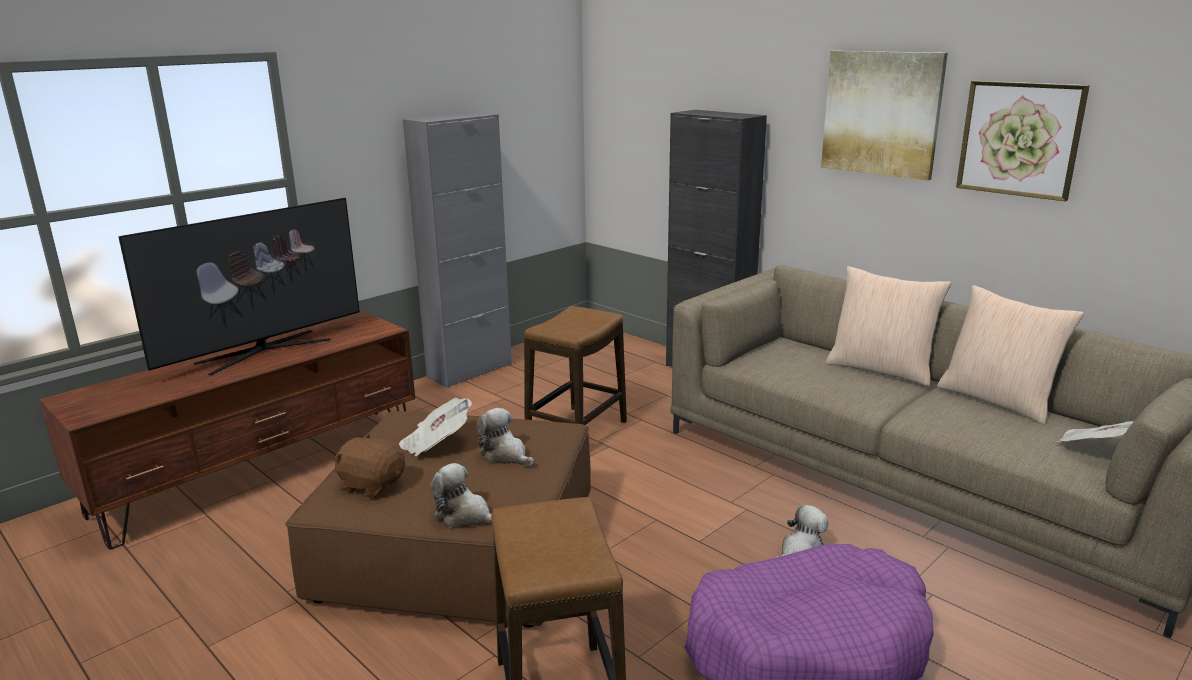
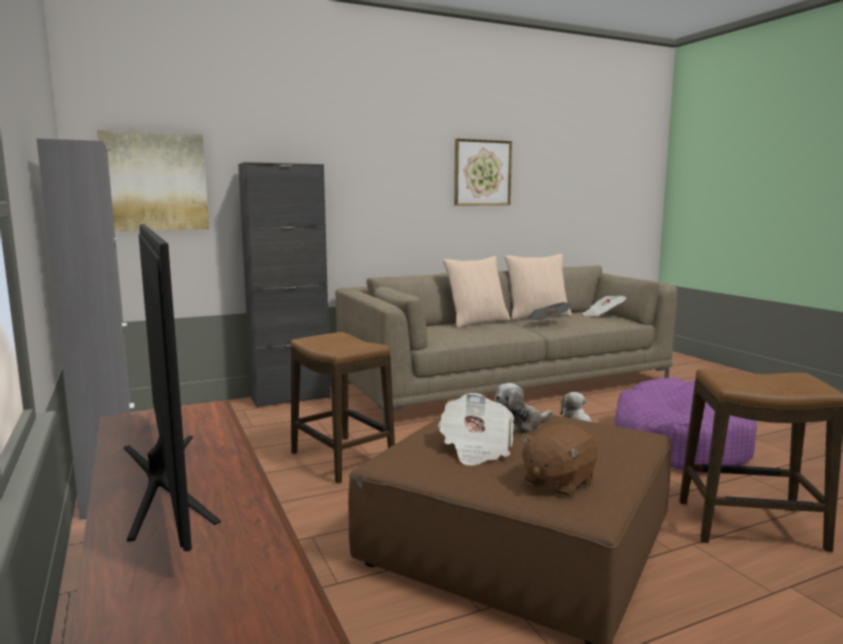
camera: 70 degrees left, 10 degrees down
plush toy [430,463,492,527] -> none
picture [821,51,948,181] -> picture moved to [97,130,209,231]
none -> newspaper [528,302,571,320]

